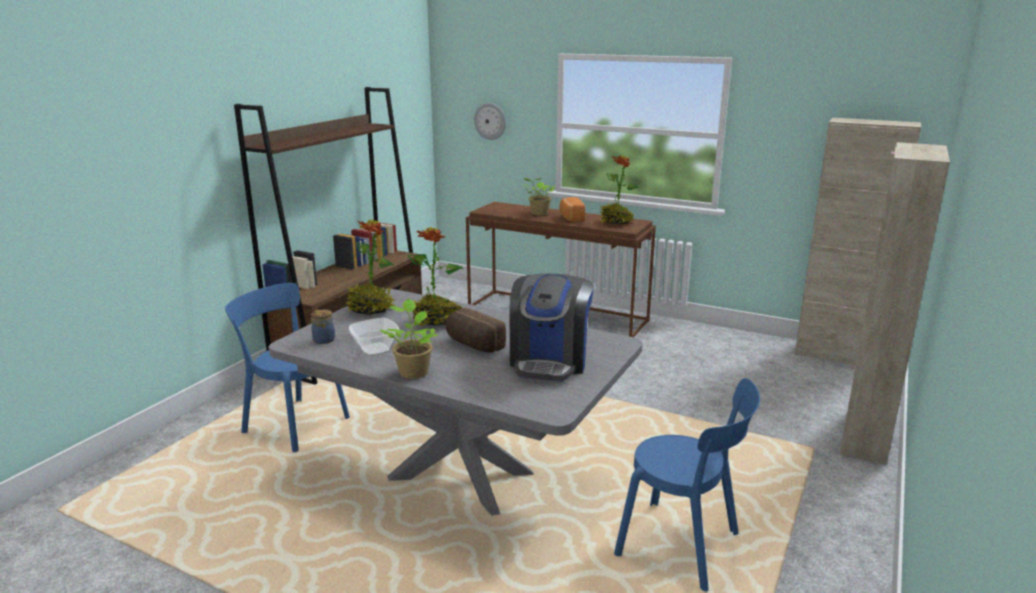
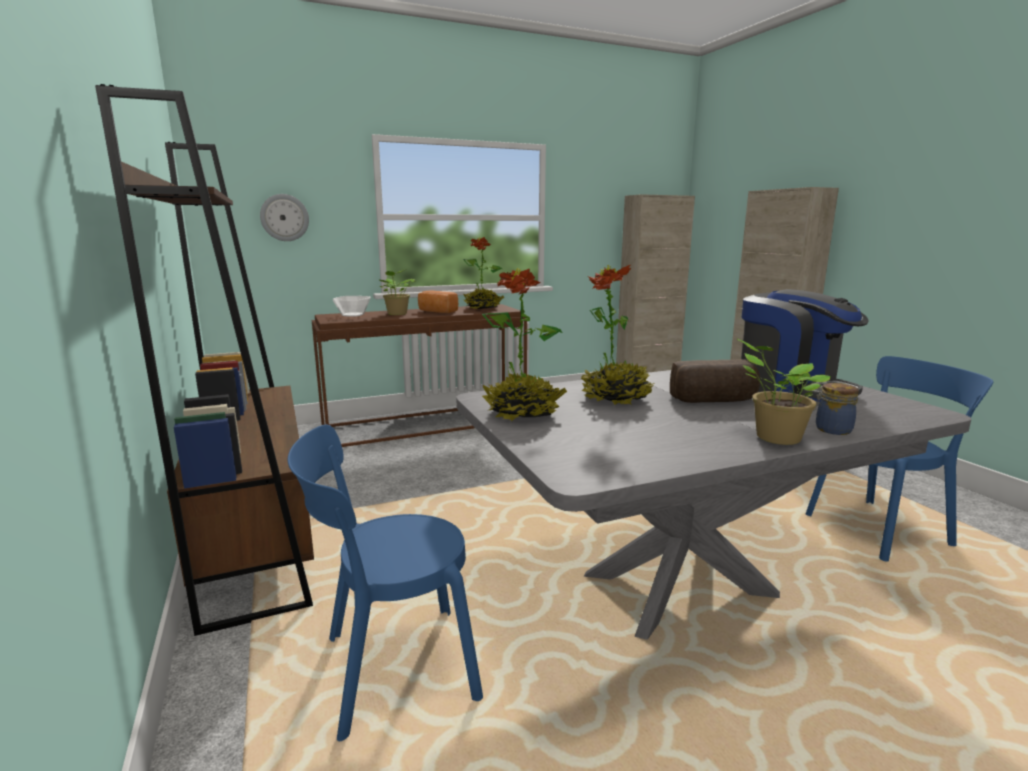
camera: 50 degrees left, 5 degrees down
jar [311,309,335,344] -> jar moved to [813,383,859,435]
bowl [349,318,400,356] -> bowl moved to [333,296,371,317]

